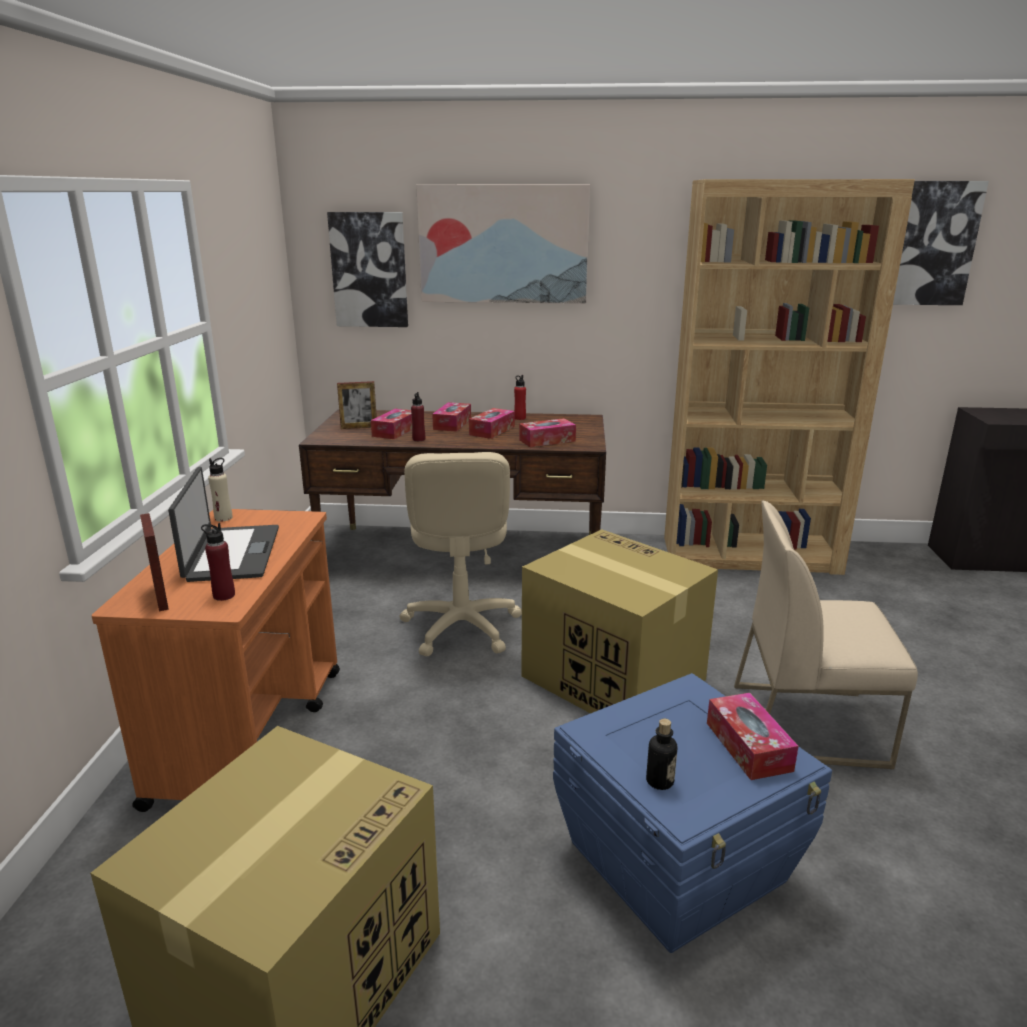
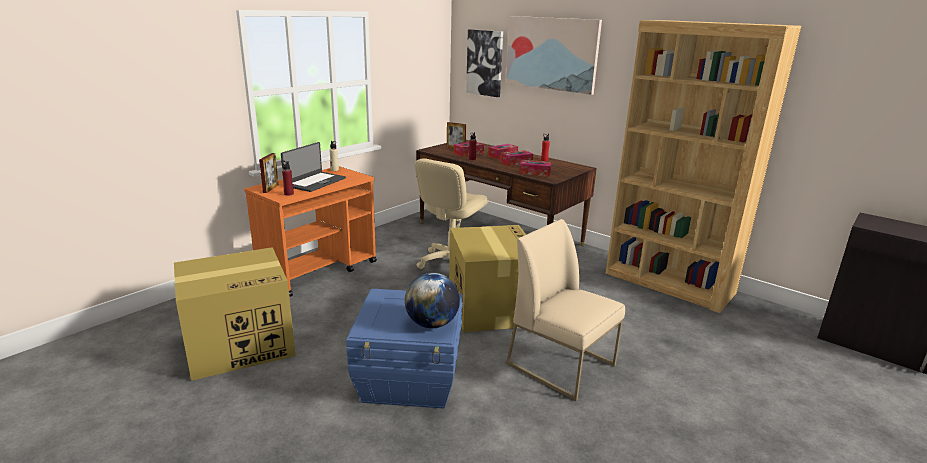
camera: 35 degrees right, 0 degrees up
bottle [646,719,677,790] -> none
tissue box [707,693,799,780] -> globe [405,273,460,328]
picture [893,181,989,305] -> none

